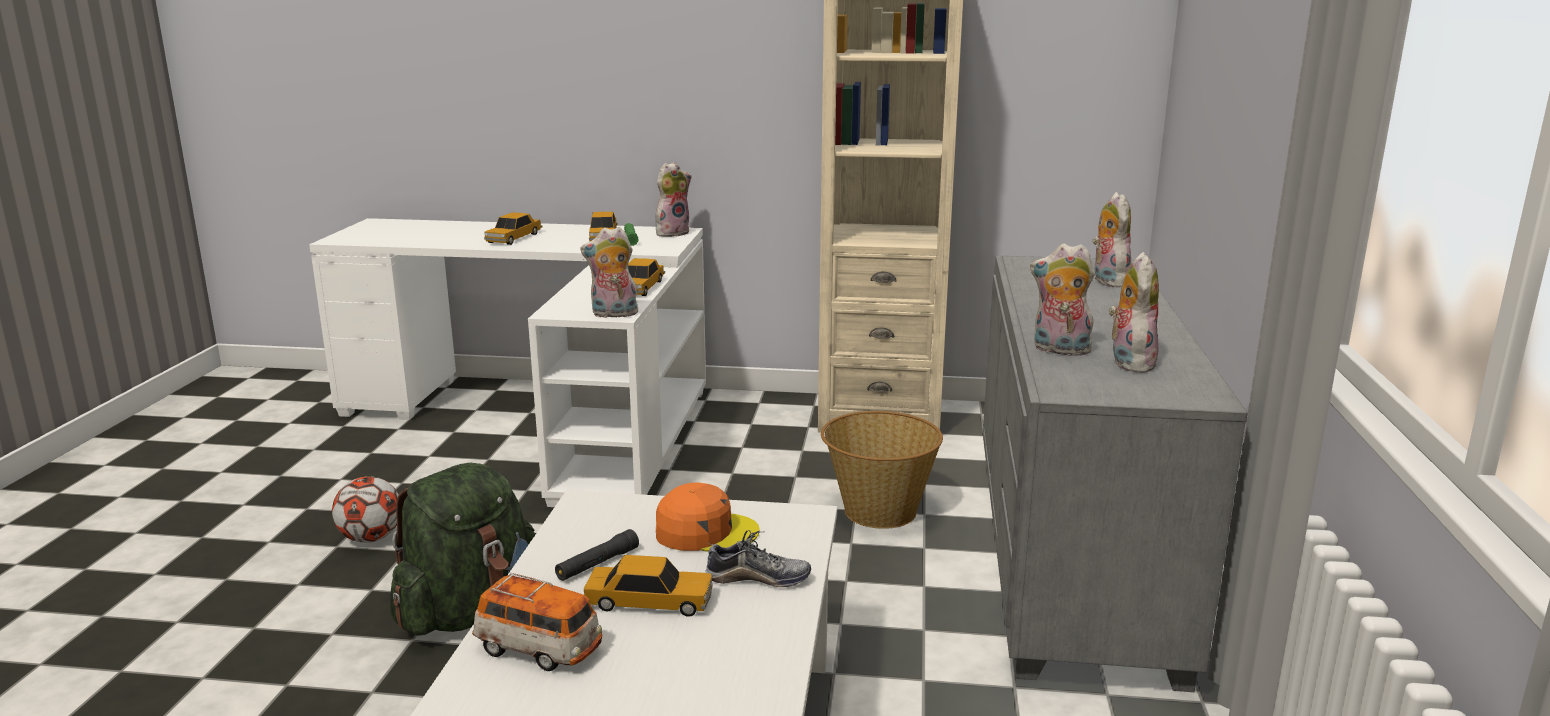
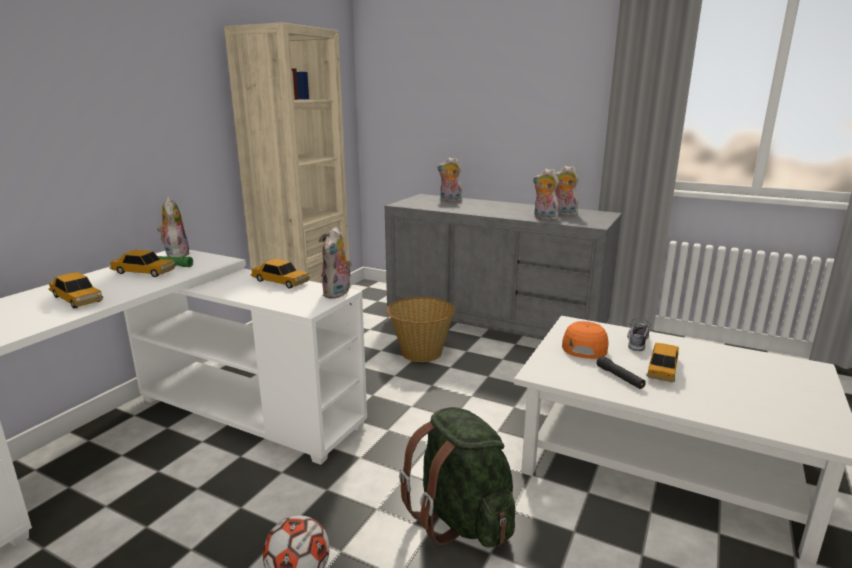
camera: 70 degrees left, 0 degrees up
toy car [472,573,602,671] -> none
plush toy [1030,244,1096,356] -> plush toy turned 90 degrees clockwise [533,169,559,220]

